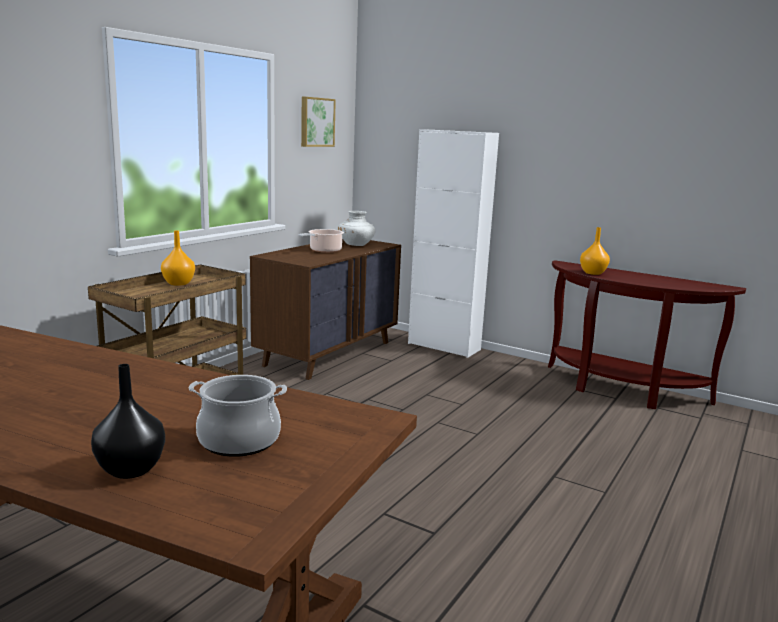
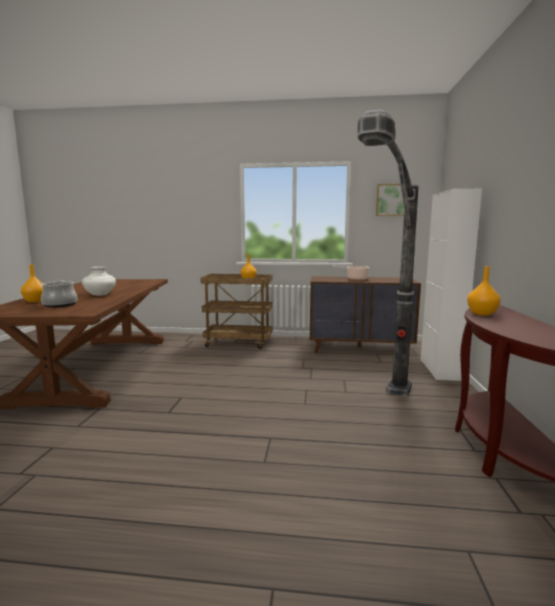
camera: 65 degrees right, 5 degrees down
black vase [91,364,165,479] -> orange vase [21,265,43,303]
white vase [338,211,375,246] -> white vase moved to [82,266,116,296]
none -> floor lamp [357,110,419,396]

